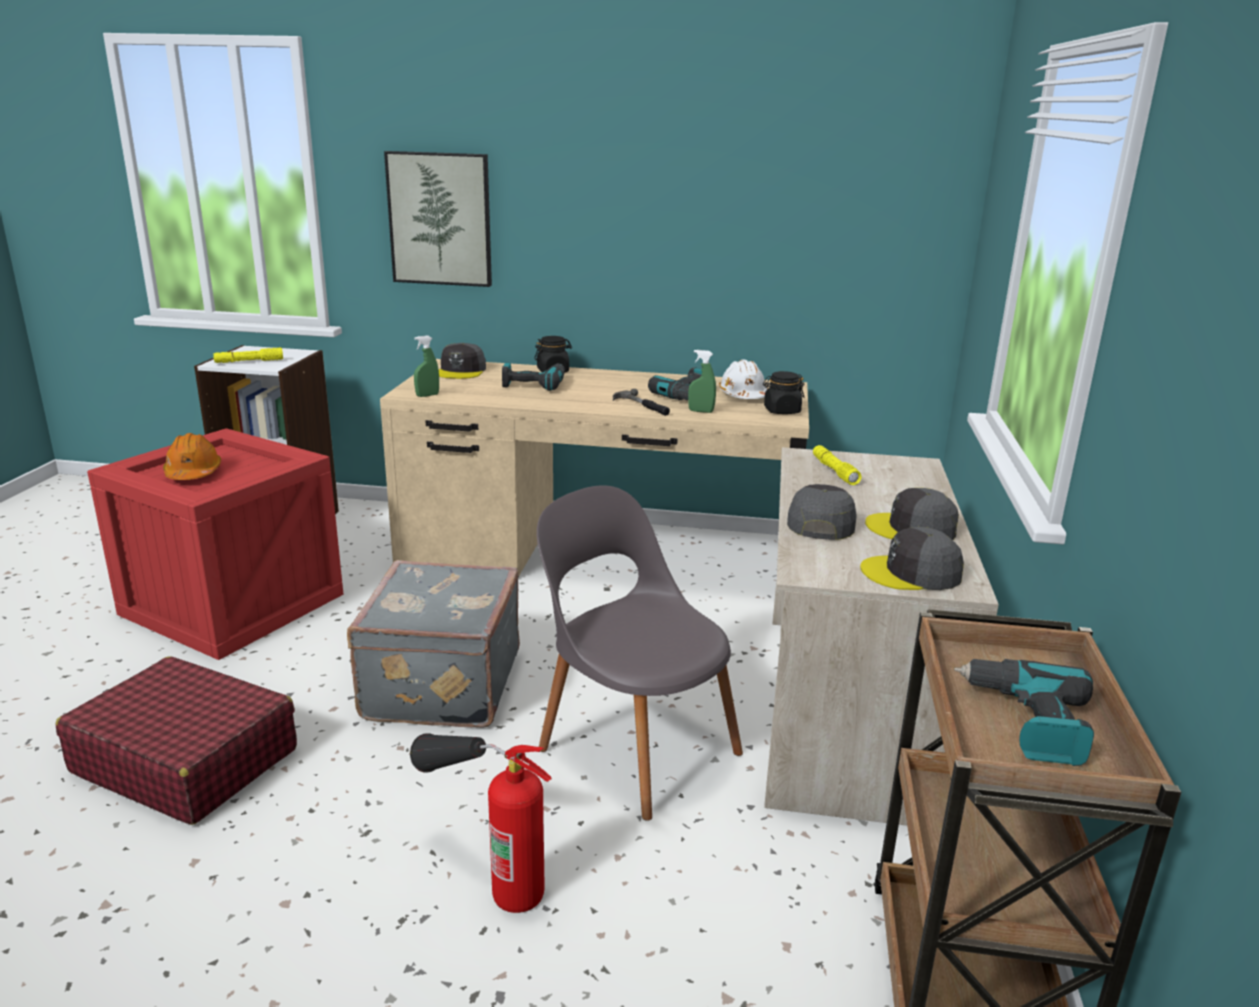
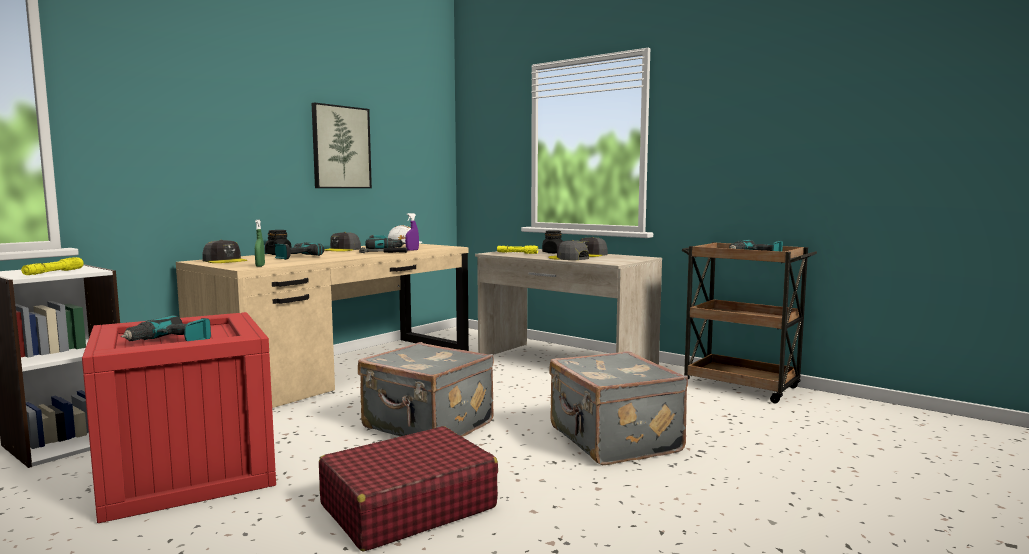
camera: 60 degrees left, 15 degrees down
orange hard hat [163,433,221,480] -> power drill [121,315,211,341]
picture [384,151,492,287] -> picture moved to [312,103,372,188]
fire extinguisher [410,733,552,913] -> grey suitcase [549,351,688,465]
grey chair [537,485,743,821] -> none
green spray bottle [688,350,716,413] -> purple spray bottle [405,213,419,251]
black jar [763,371,804,414] -> black jar moved to [542,230,563,253]
grey cap [860,527,964,590] -> grey cap moved to [324,232,361,251]

